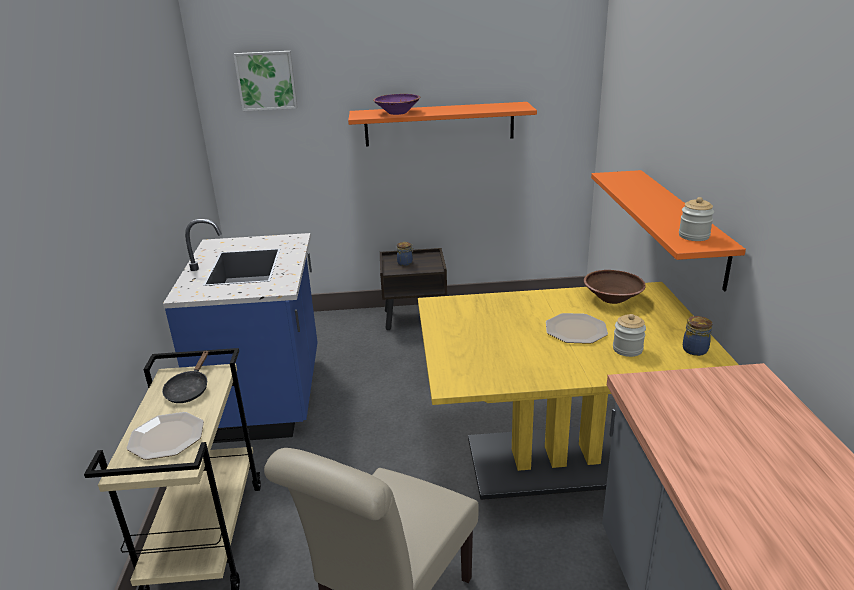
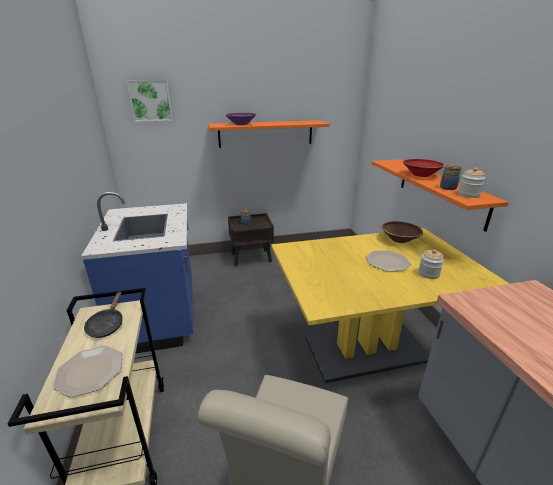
camera: 10 degrees left, 0 degrees up
jar [683,316,712,356] -> jar moved to [440,165,461,190]
none -> red bowl [403,159,445,177]

